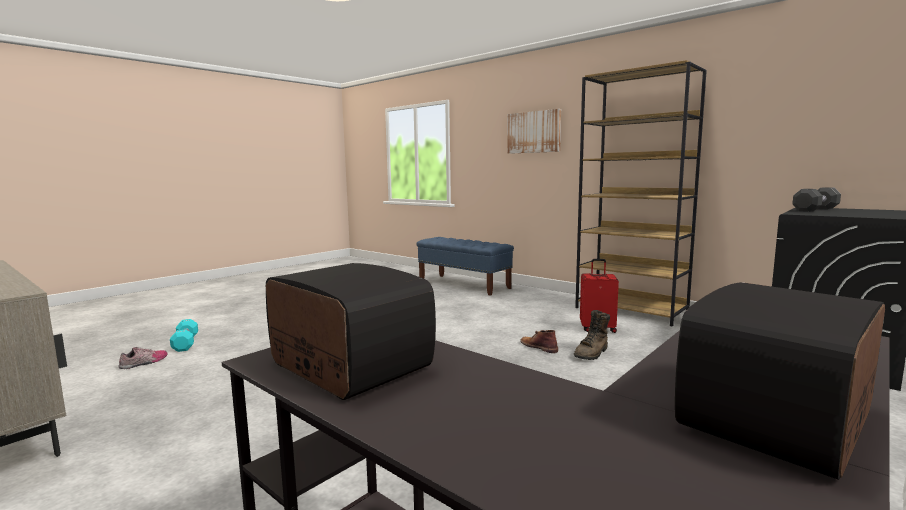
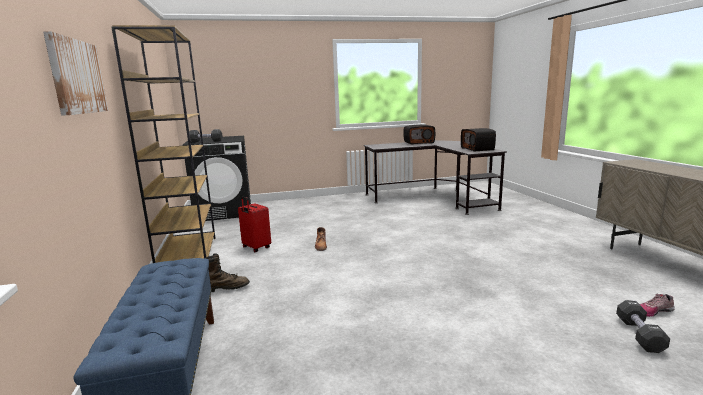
camera: 145 degrees left, 5 degrees up
turquoise dumbbell [170,319,198,352] -> black dumbbell [616,300,670,353]
brown boot [574,310,610,360] -> brown boot moved to [204,253,250,292]

